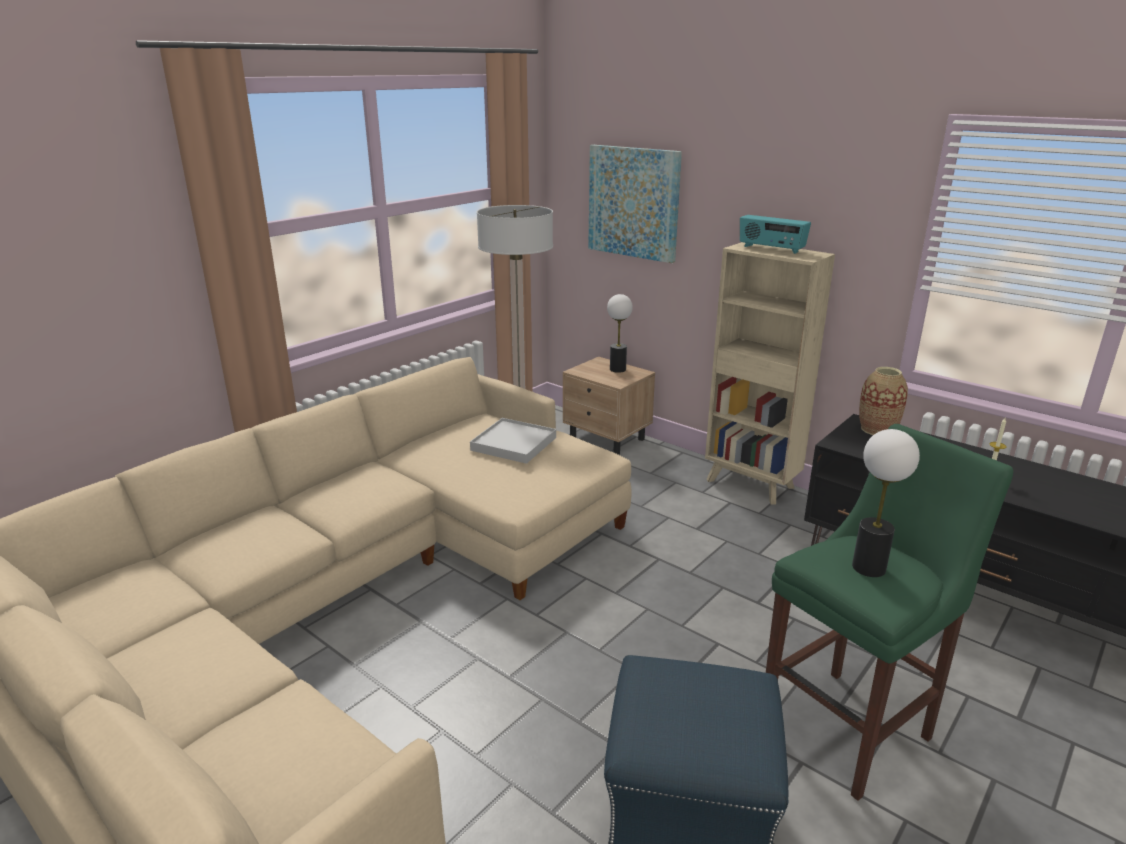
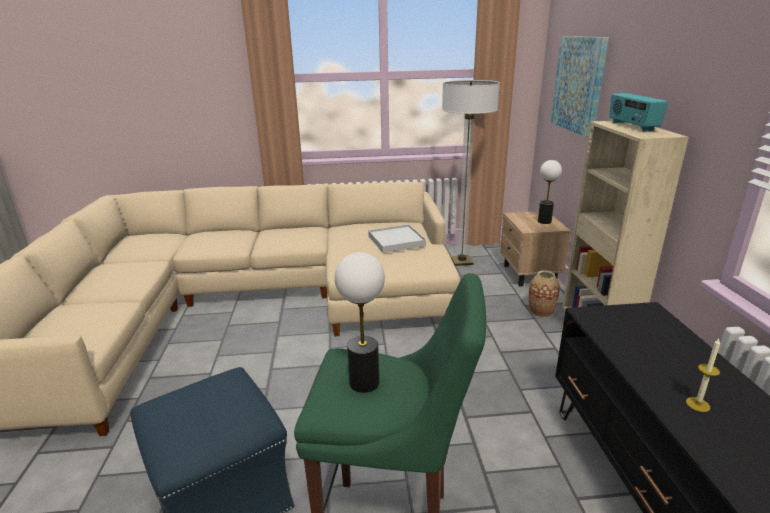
camera: 45 degrees right, 0 degrees up
vase [859,367,908,435] -> vase moved to [529,270,560,318]

